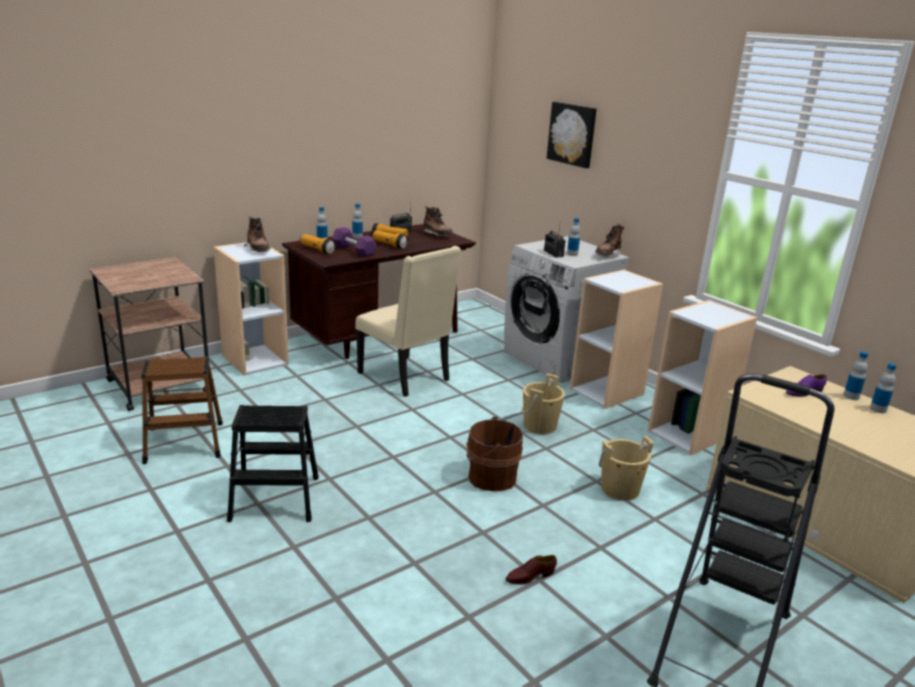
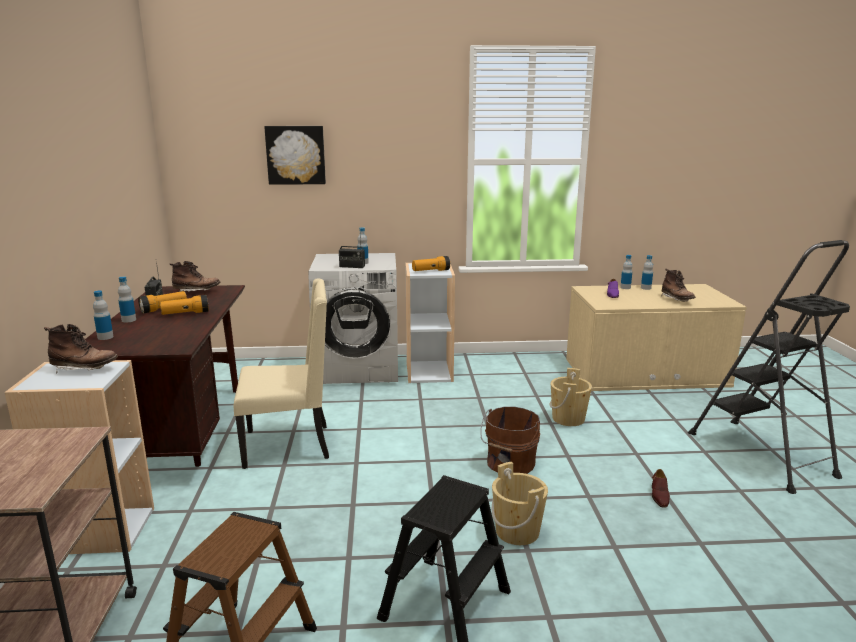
camera: 55 degrees left, 5 degrees down
flashlight [301,234,336,254] -> flashlight moved to [412,256,450,271]
purple dumbbell [332,227,377,257] -> none
beige bucket [521,374,565,434] -> beige bucket moved to [492,462,548,545]
brown boot [595,224,624,258] -> brown boot moved to [661,269,696,302]
bookcase [648,300,757,455] -> none

